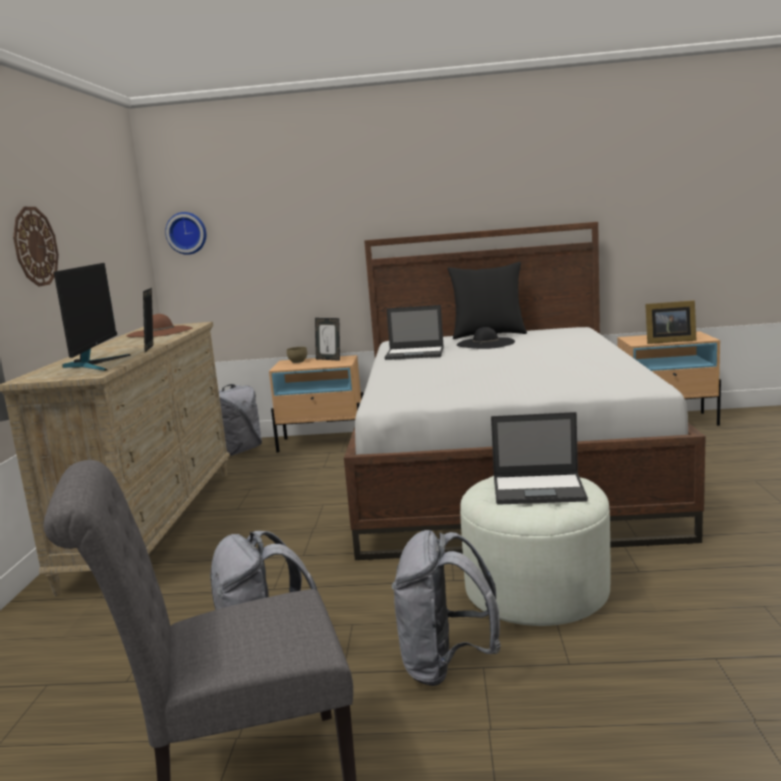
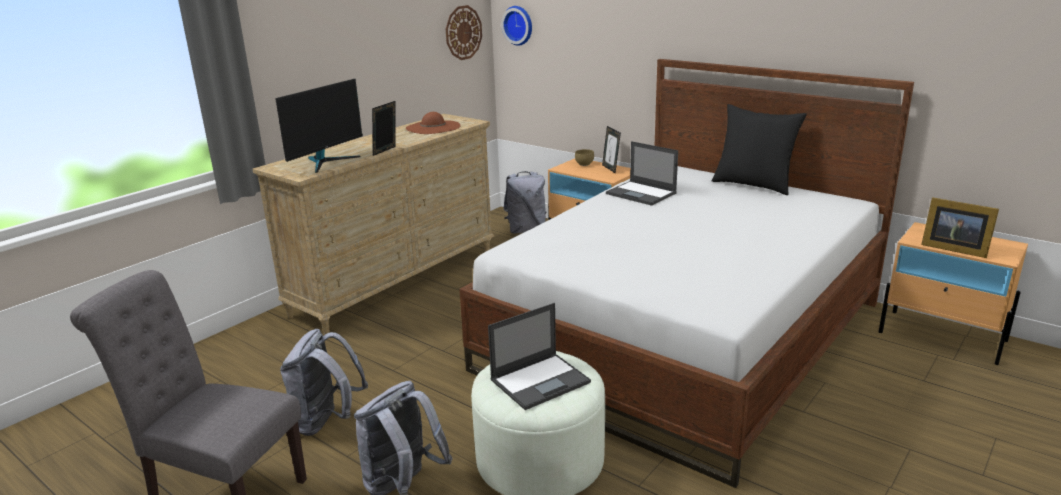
camera: 35 degrees right, 10 degrees up
wall clock [13,207,59,287] -> wall clock moved to [446,5,482,60]
black hat [457,327,515,349] -> none
laptop [491,412,588,505] -> laptop turned 75 degrees counterclockwise [488,303,591,410]

